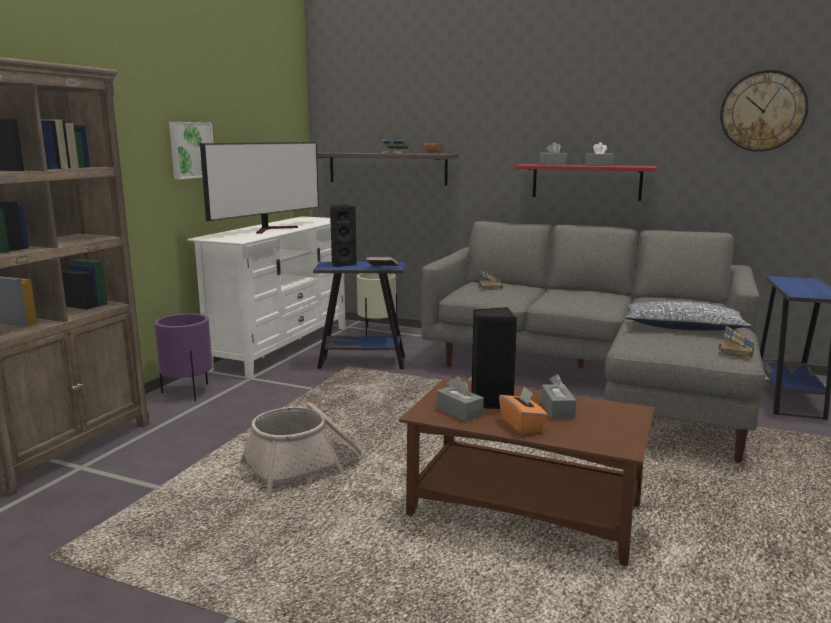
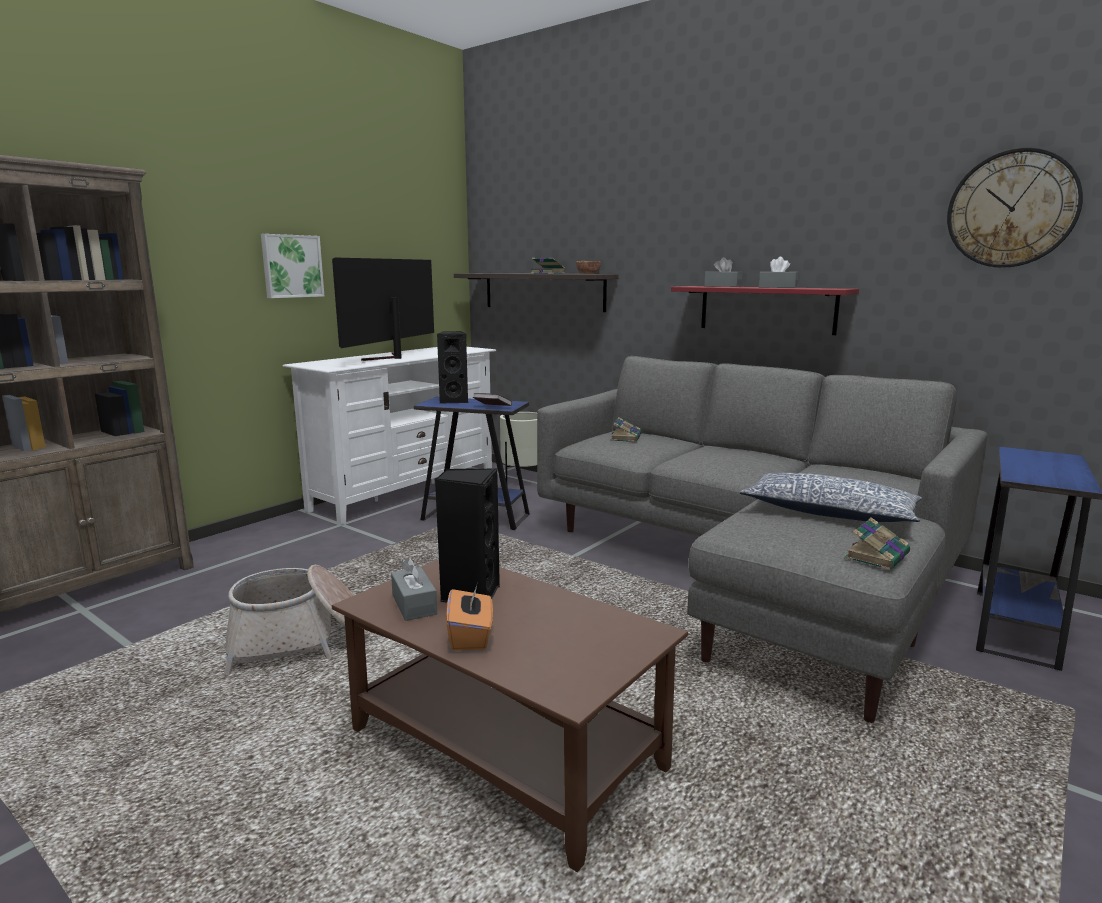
camera: 15 degrees right, 0 degrees up
purple planter [155,313,213,401] -> none
television [200,142,319,234] -> television turned 150 degrees clockwise [332,257,434,361]
grey tissue box [541,374,576,419] -> none

